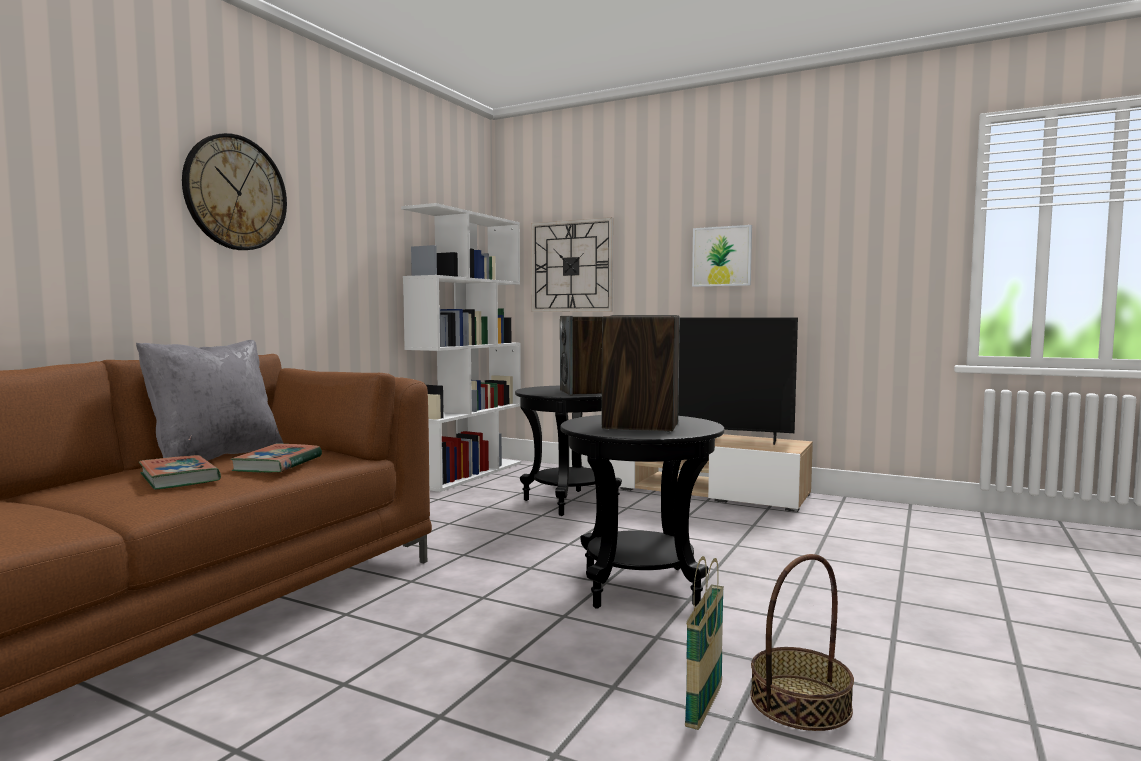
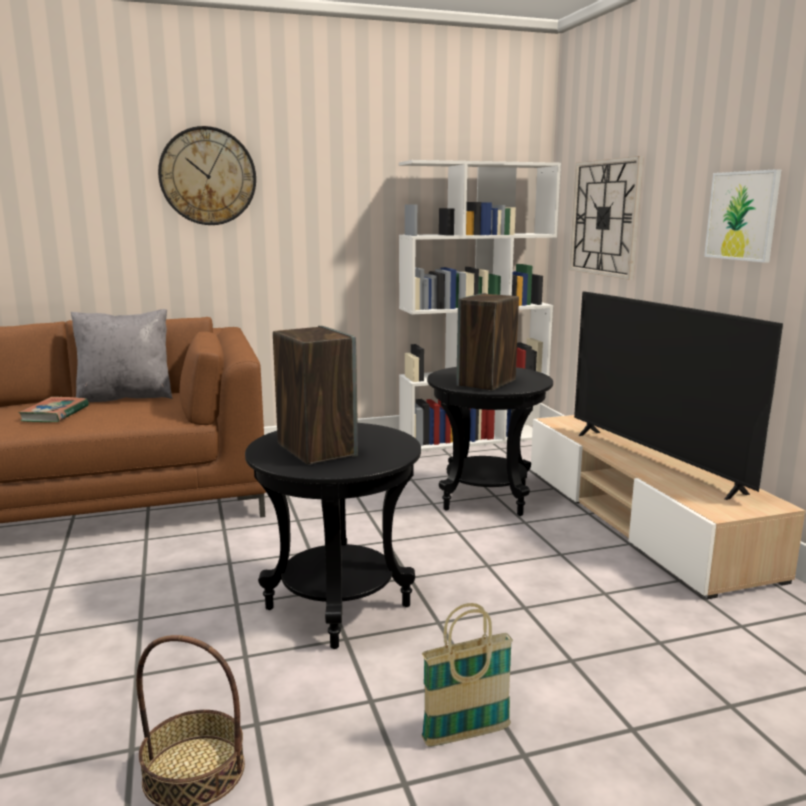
camera: 45 degrees right, 10 degrees up
book [230,443,322,472] -> none
basket [685,556,724,730] -> basket moved to [421,603,513,747]

